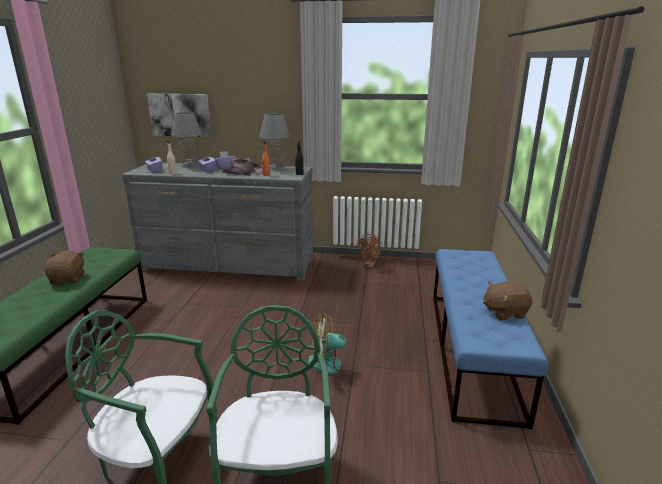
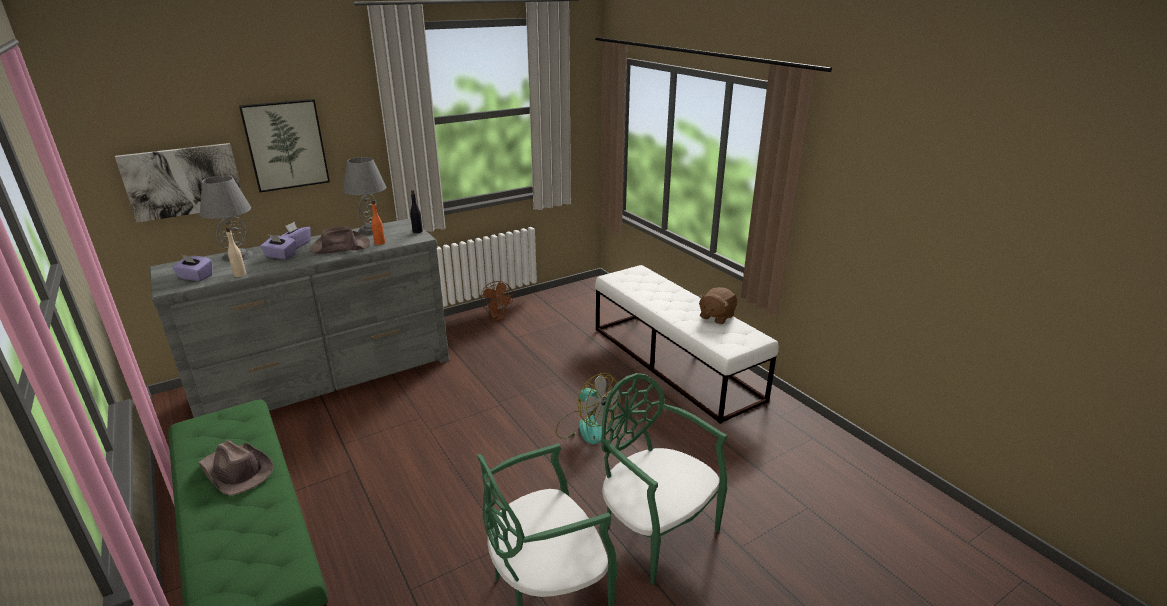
camera: 40 degrees left, 5 degrees up
brown plush toy [45,251,85,284] -> brown hat [198,440,274,496]
fan [308,314,359,375] -> fan turned 90 degrees counterclockwise [556,373,621,444]
blue bench [433,249,548,430] -> white bench [595,265,779,424]
none -> picture [239,99,330,192]

